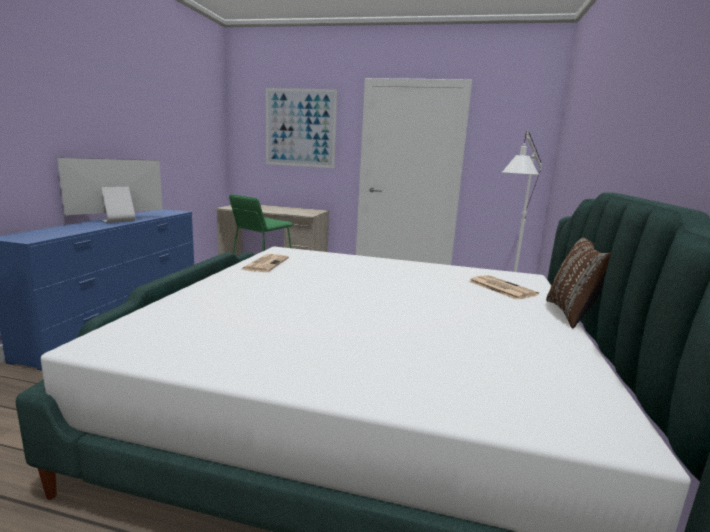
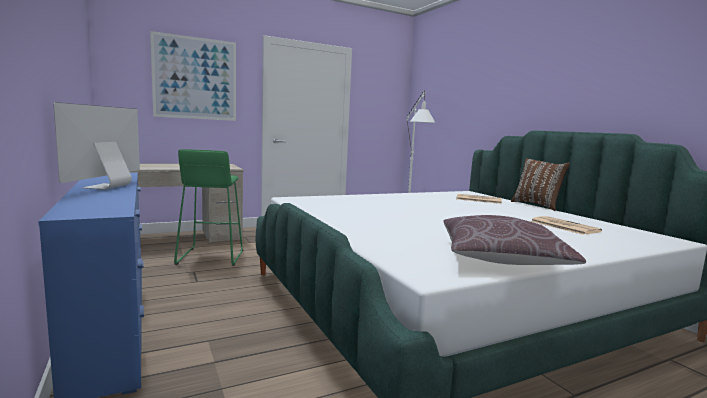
camera: 40 degrees left, 5 degrees down
newspaper [240,254,289,272] -> newspaper moved to [531,216,602,235]
none -> brown pillow [443,215,586,265]

